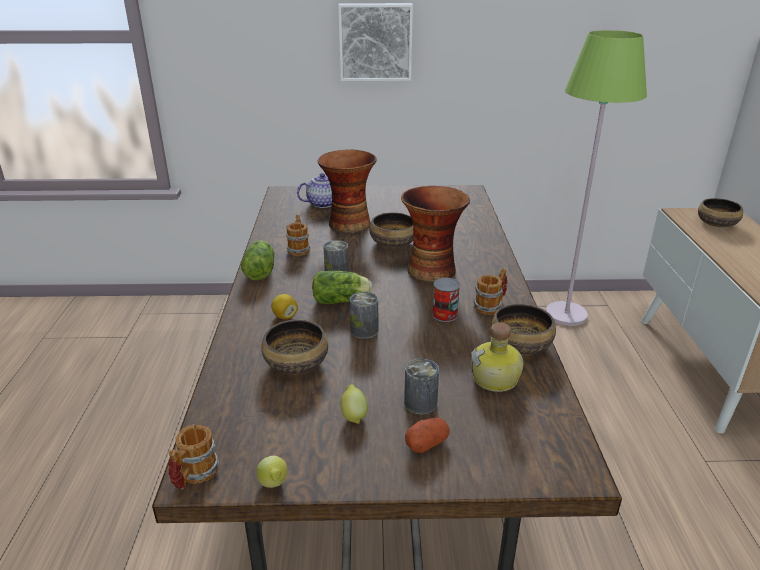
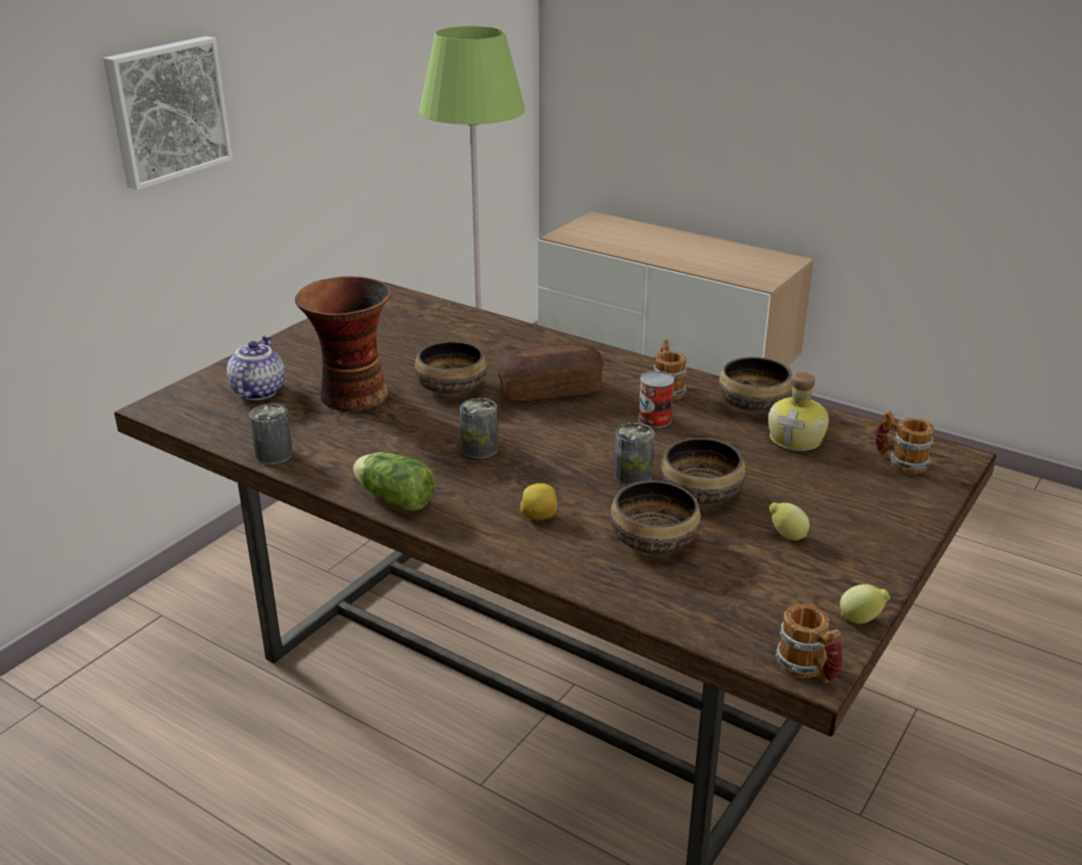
camera: 55 degrees left, 0 degrees up
mug [286,215,310,256] -> mug moved to [875,410,934,474]
lettuce [312,271,372,304] -> none
vase [401,186,470,282] -> bread [498,343,603,401]
can [404,359,439,415] -> can moved to [249,404,293,465]
potato [405,418,450,453] -> none
bowl [698,198,743,227] -> bowl moved to [660,438,746,505]

